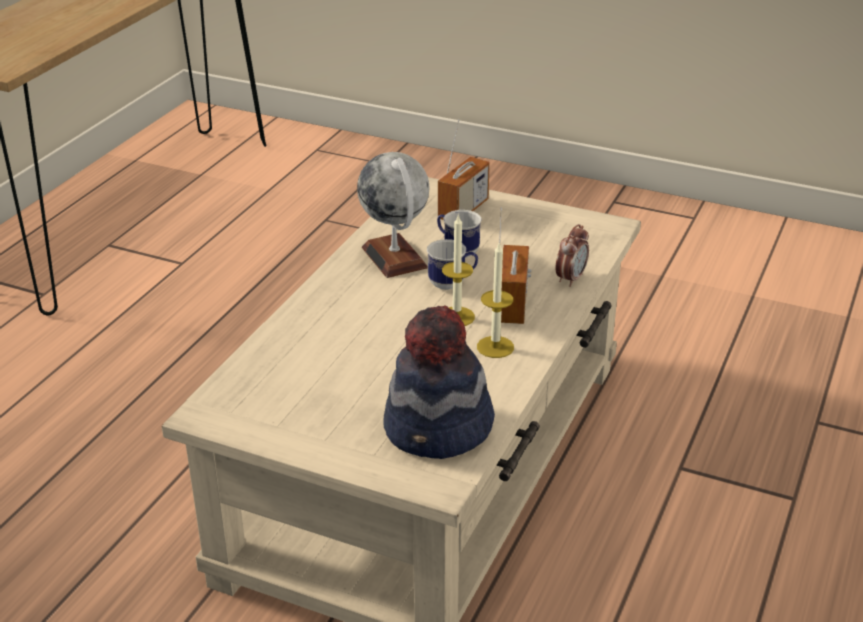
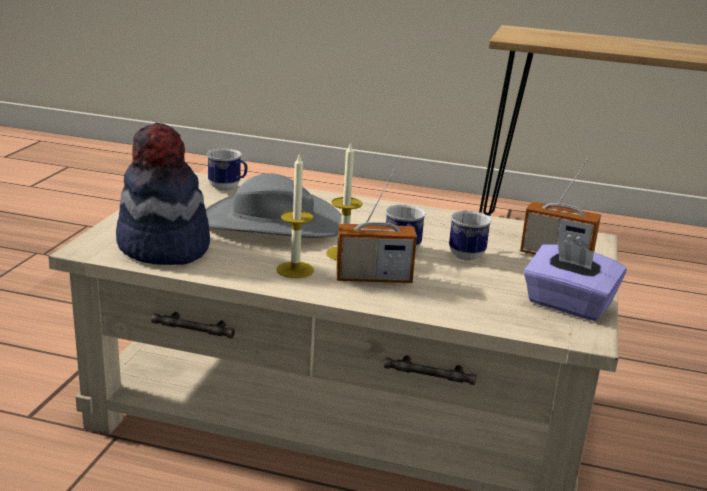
camera: 80 degrees right, 10 degrees down
globe [357,152,430,278] -> none
alarm clock [555,224,589,287] -> none
none -> grey hat [206,173,342,238]
none -> mug [207,149,248,191]
none -> purple tissue box [524,241,627,321]

